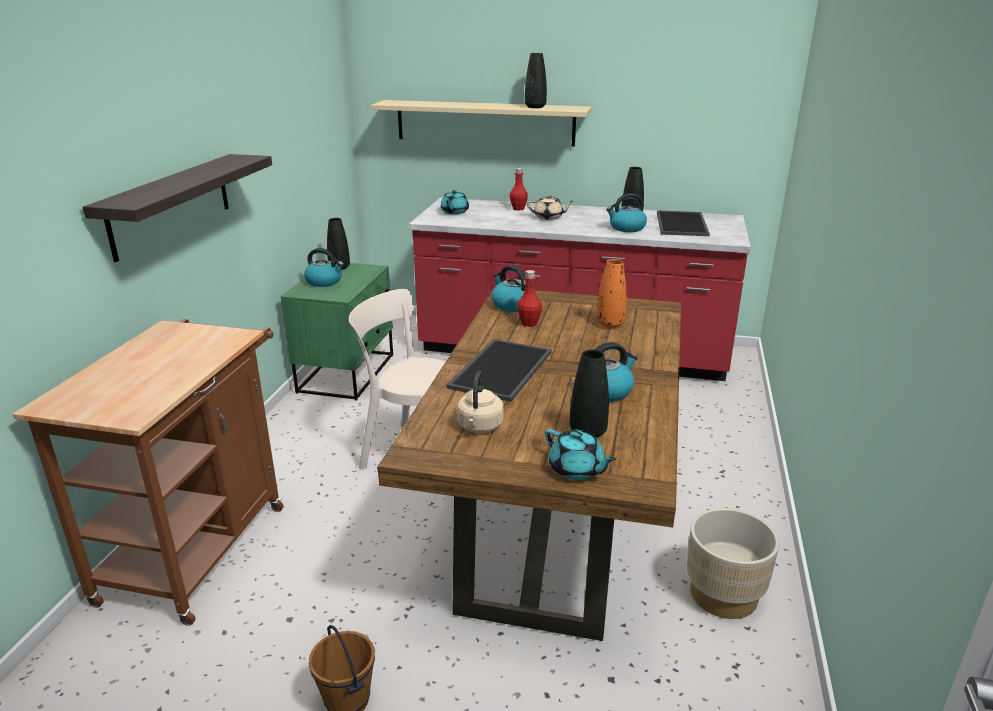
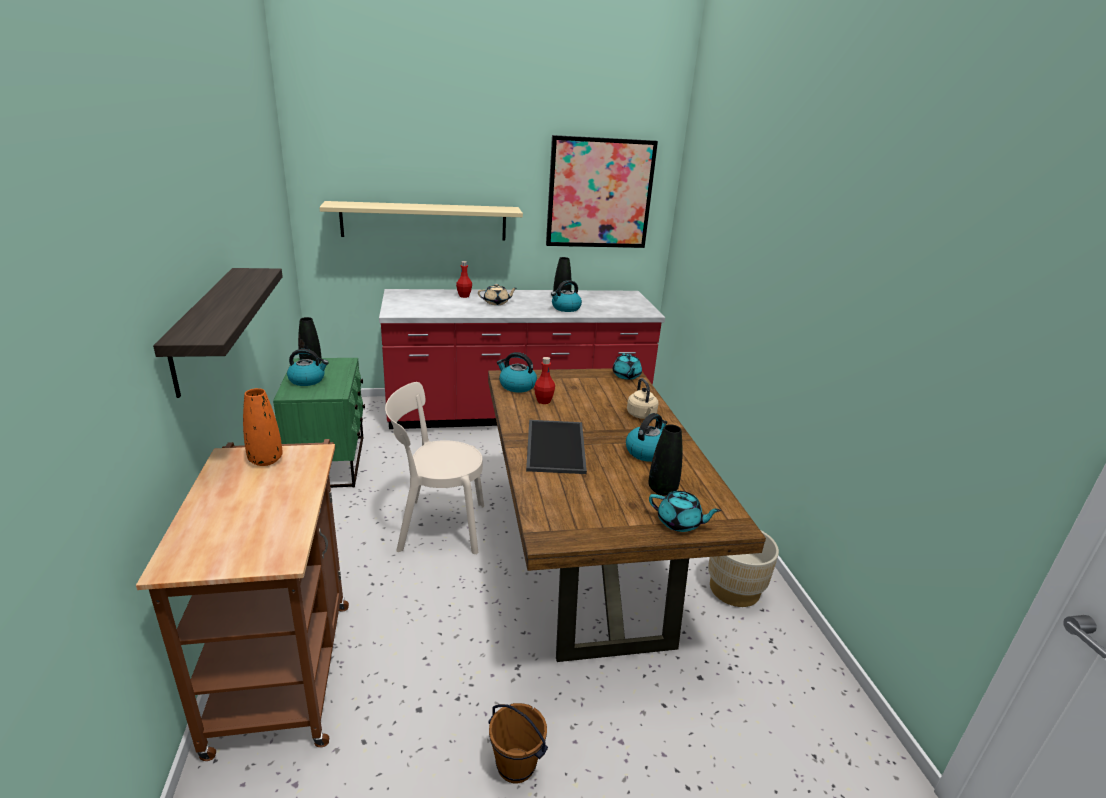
camera: 25 degrees left, 0 degrees up
turquoise teapot [441,190,469,214] -> turquoise teapot moved to [613,354,642,380]
beige kettle [457,371,503,433] -> beige kettle moved to [627,378,659,419]
black vase [525,53,547,108] -> none
orange vase [597,259,626,328] -> orange vase moved to [243,388,283,466]
tray [657,210,710,236] -> none
none -> picture [546,135,658,248]

